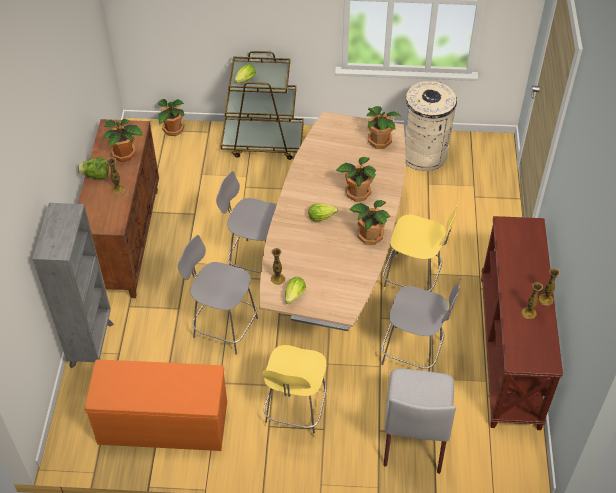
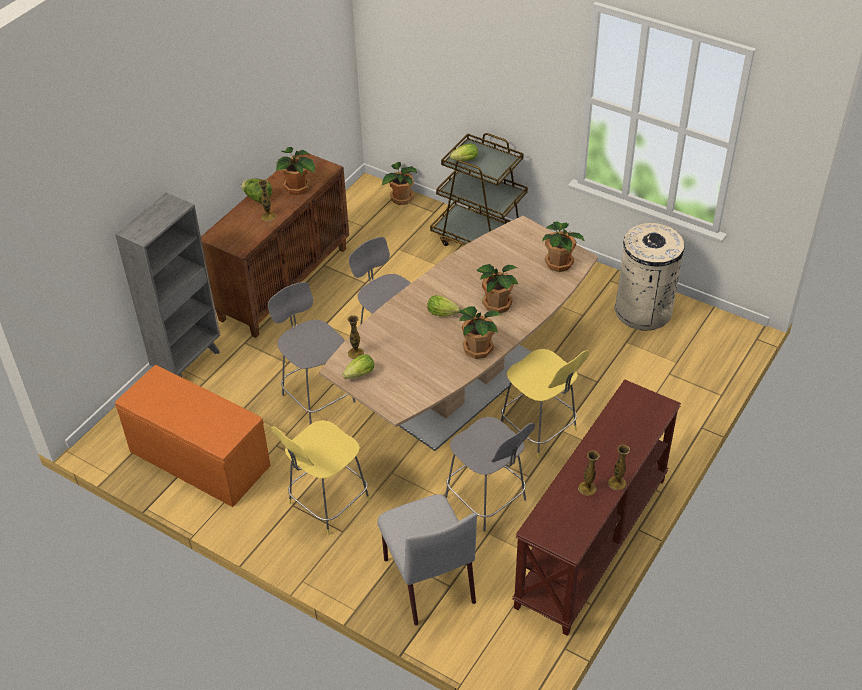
camera: 30 degrees right, 5 degrees down
grey chair [384,368,456,474] -> grey chair turned 60 degrees counterclockwise [377,494,477,625]

